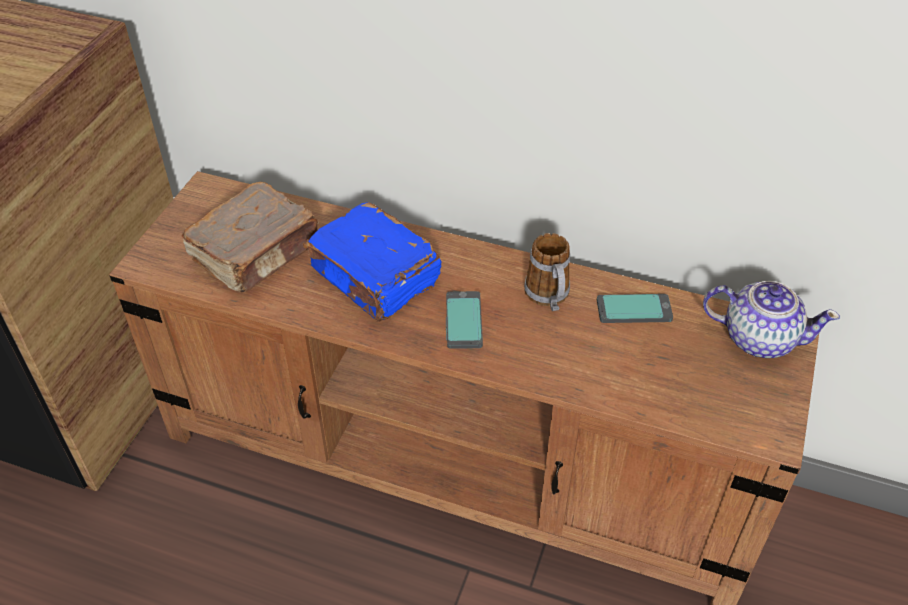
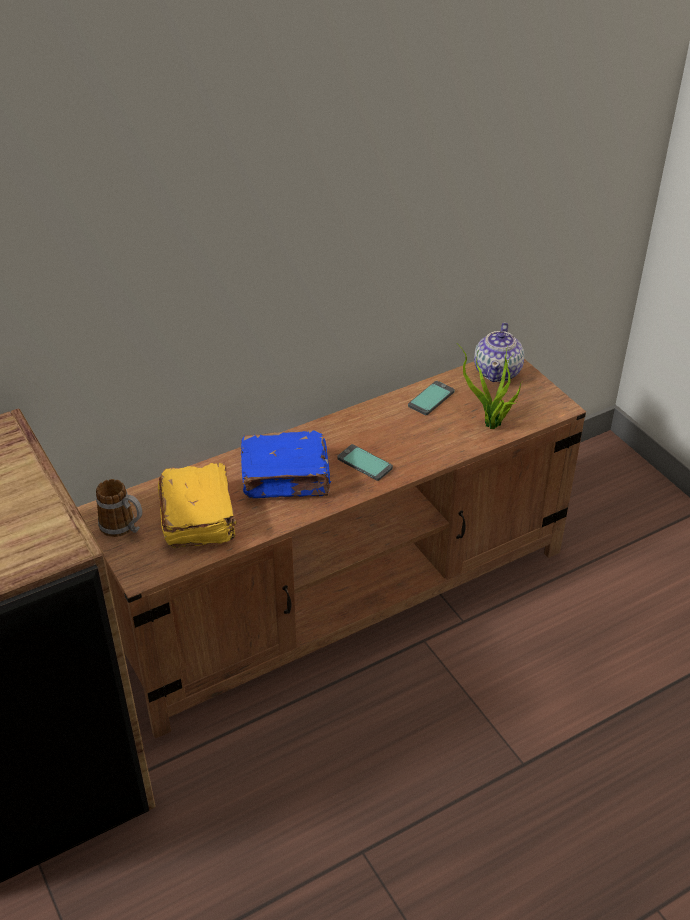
camera: 50 degrees left, 5 degrees down
brown book [181,182,319,292] -> yellow book [158,463,237,548]
mug [524,233,570,311] -> mug moved to [96,479,142,537]
teapot [703,281,840,358] -> teapot turned 135 degrees clockwise [474,322,524,382]
none -> potted plant [457,343,523,429]

